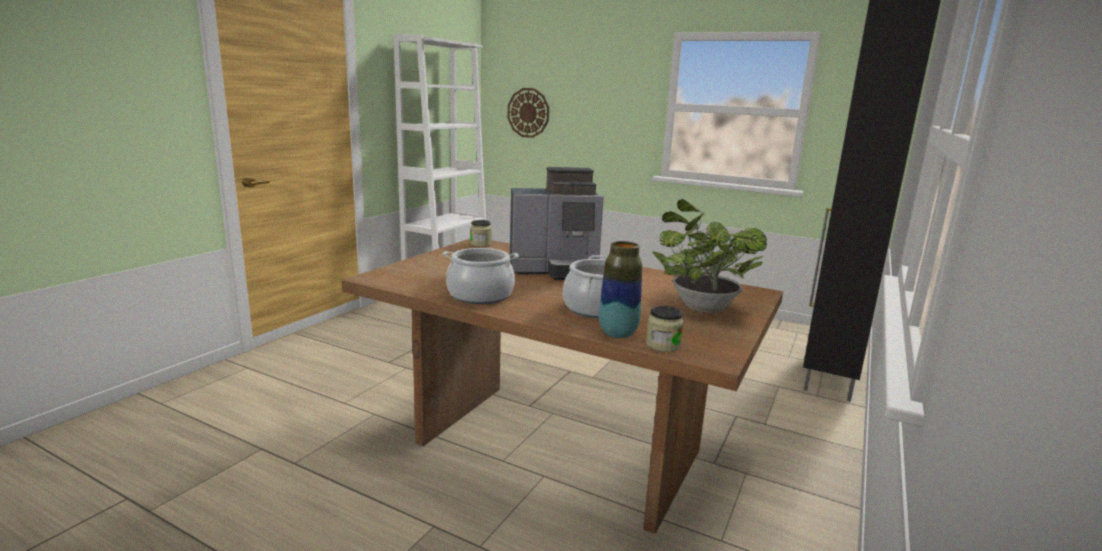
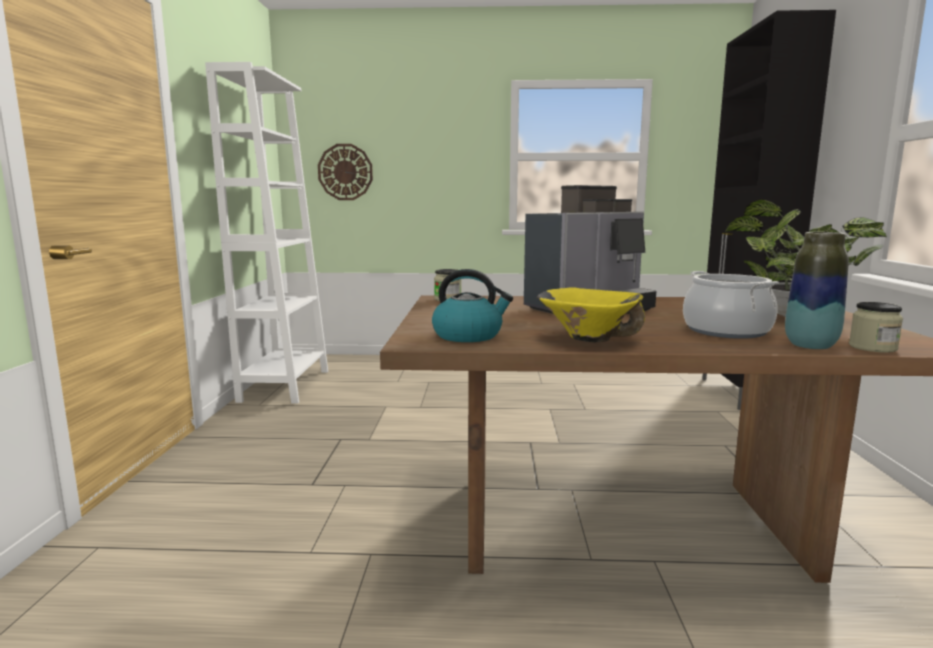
camera: 25 degrees left, 5 degrees down
cooking pot [443,248,519,304] -> yellow bowl [537,287,645,342]
none -> kettle [432,269,513,342]

